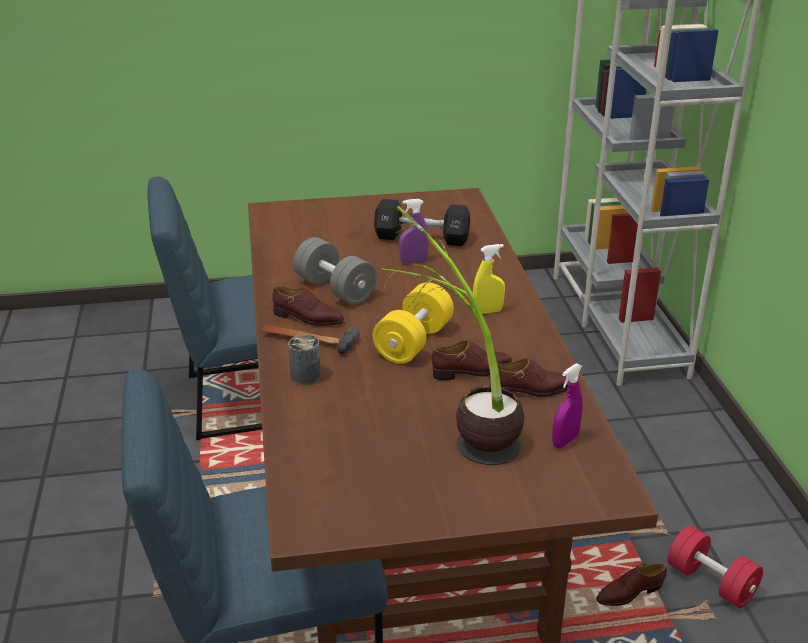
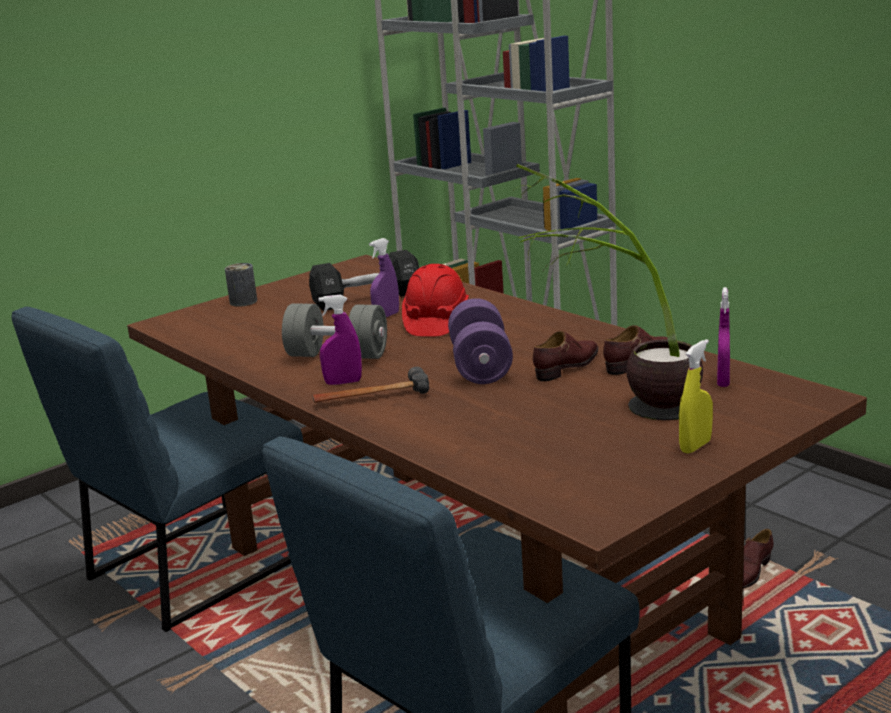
camera: 30 degrees left, 10 degrees down
brown shoe [272,286,344,326] -> purple spray bottle [318,295,362,385]
can [288,334,321,385] -> can moved to [225,263,257,307]
yellow dumbbell [373,282,454,364] -> purple dumbbell [448,298,513,384]
yellow spray bottle [473,244,505,314] -> yellow spray bottle moved to [679,339,713,454]
red dumbbell [668,525,763,608] -> none
none -> red hard hat [402,264,469,337]

